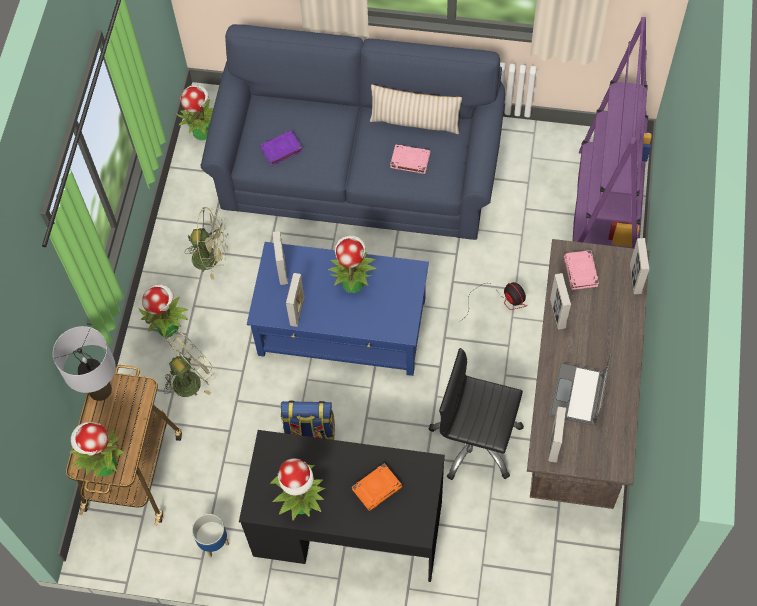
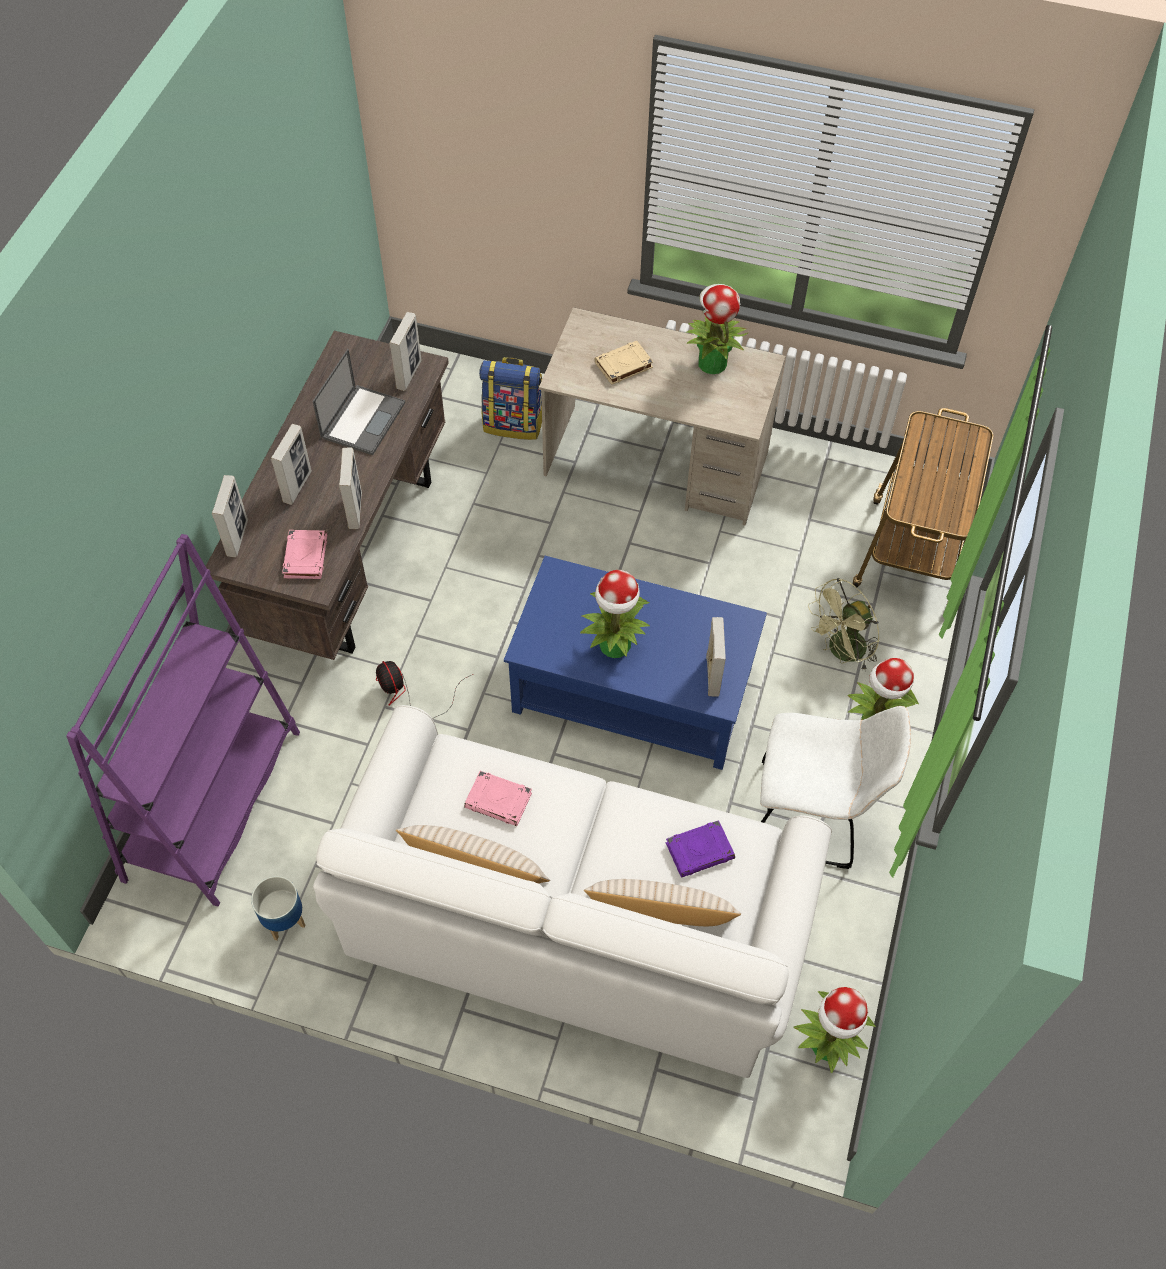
camera: 175 degrees left, 5 degrees down
grey table lamp [53,326,115,401] -> none
potted plant [69,422,125,478] -> none
green fan [185,207,228,280] -> white chair [760,706,911,869]
planter [192,514,229,558] -> planter moved to [251,876,305,941]
blue sofa [200,24,505,240] -> white sofa [313,705,832,1078]
black desk [239,430,445,582] -> beige desk [539,307,785,525]
backpack [281,401,335,440] -> backpack moved to [479,357,542,440]
picture frame [286,273,305,327] -> picture frame moved to [271,424,312,505]
orange book [352,463,403,511] -> beige book [595,341,653,385]
black office chair [429,348,524,480] -> none
none -> beige pillow [584,879,741,926]

